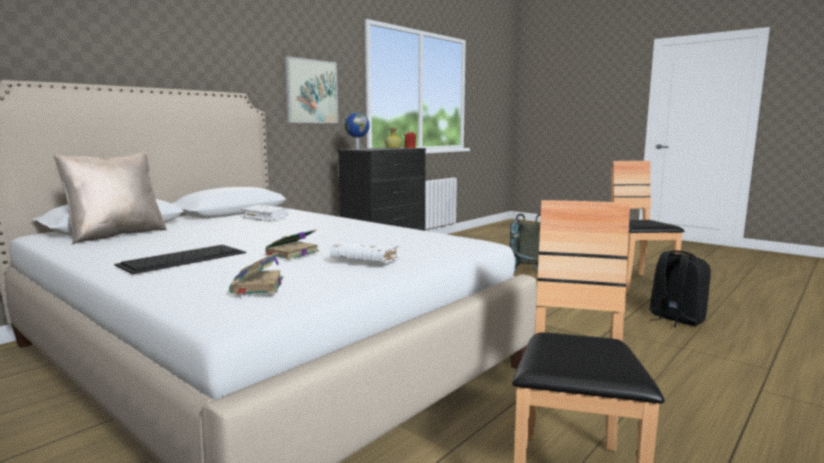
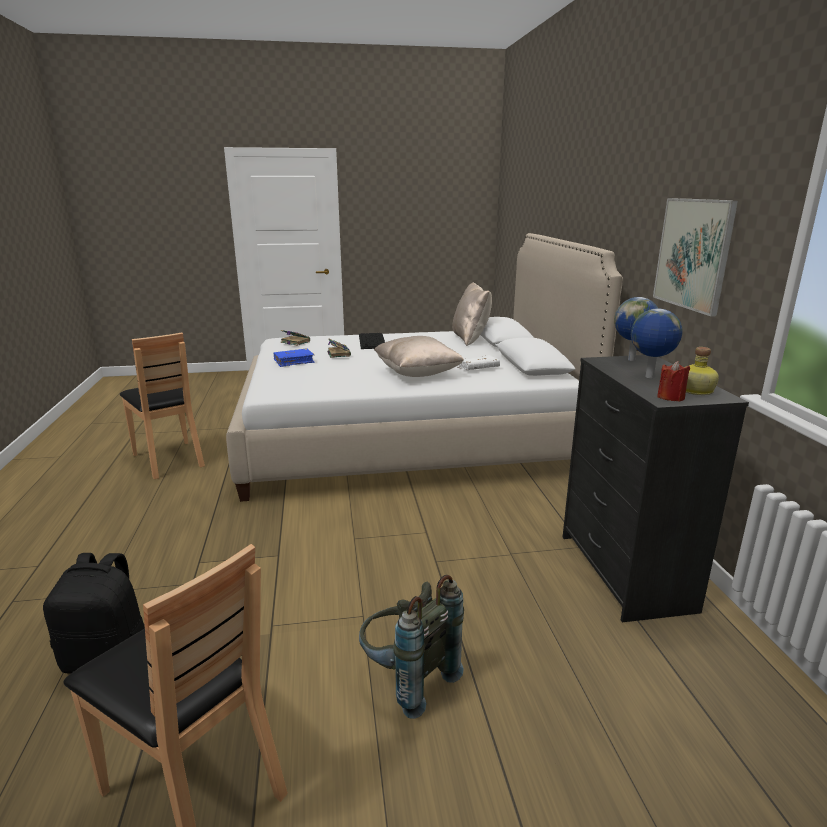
camera: 130 degrees right, 10 degrees up
white book [330,242,400,263] -> blue book [274,348,314,367]
none -> beige pillow [374,336,464,377]
none -> globe [631,308,683,378]

